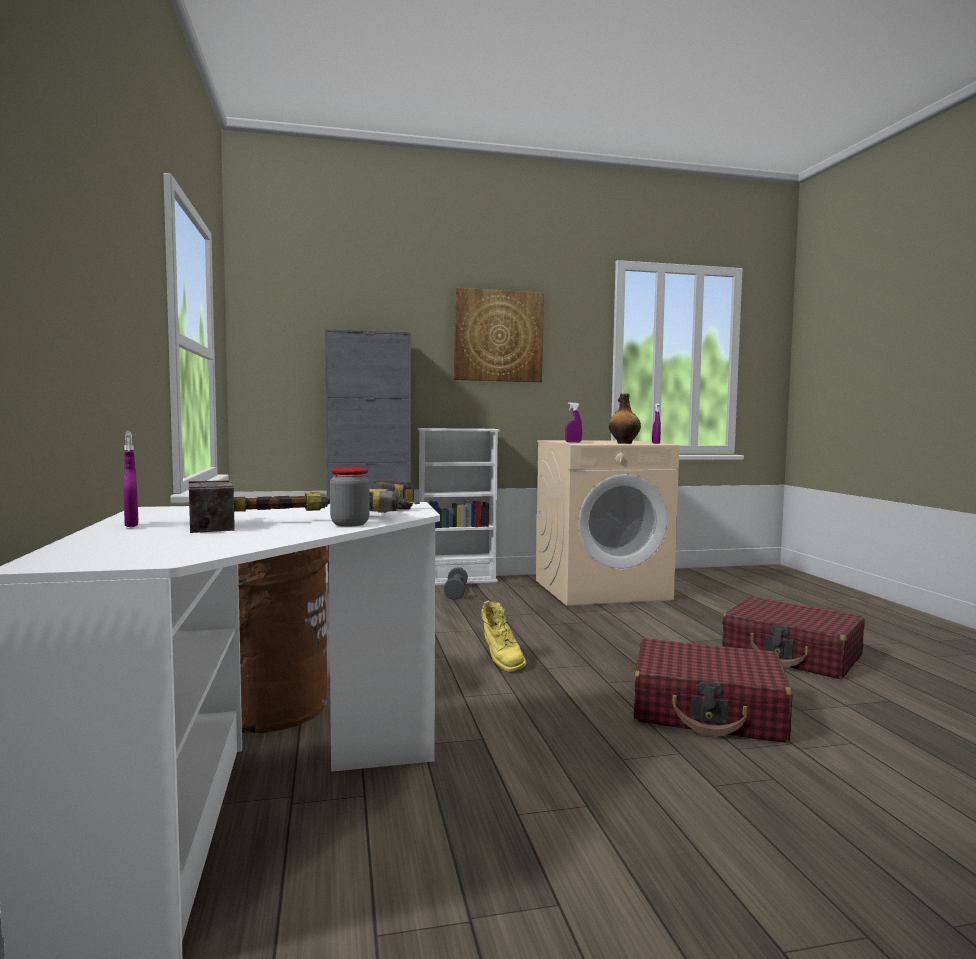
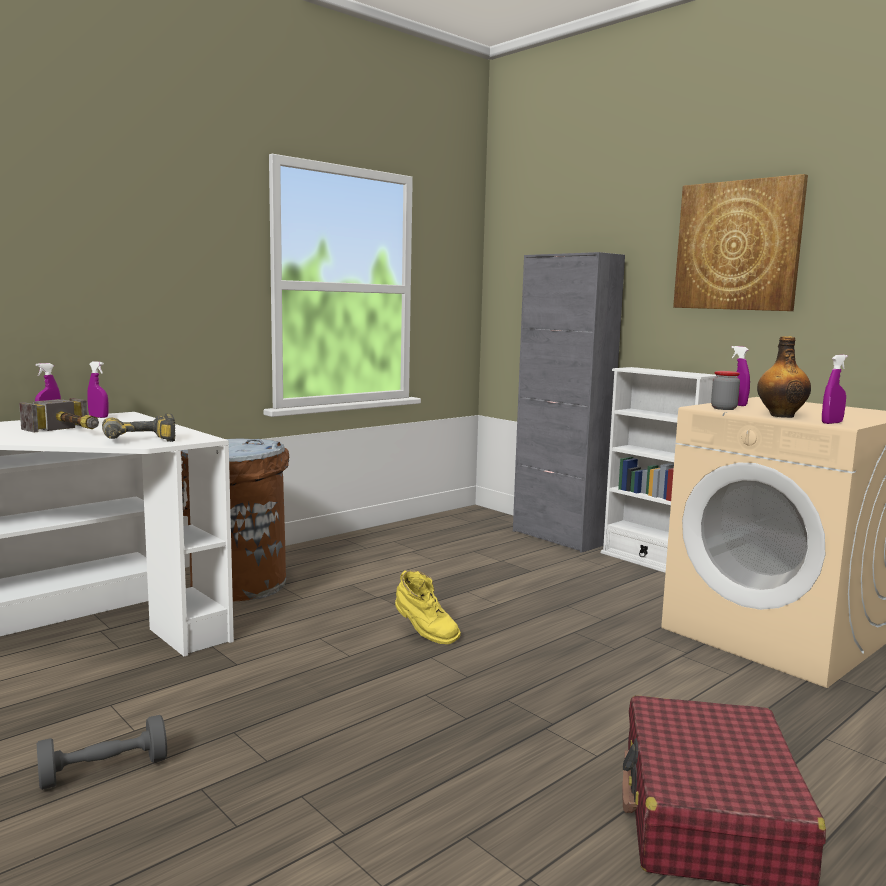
camera: 60 degrees right, 5 degrees up
jar [330,467,370,526] -> jar moved to [711,371,740,410]
grey dumbbell [444,567,468,600] -> grey dumbbell moved to [37,715,167,790]
yellow boot [481,600,526,672] -> yellow boot turned 90 degrees counterclockwise [395,570,461,644]
red suitcase [634,638,793,743] -> none
none -> purple spray bottle [87,361,109,418]

